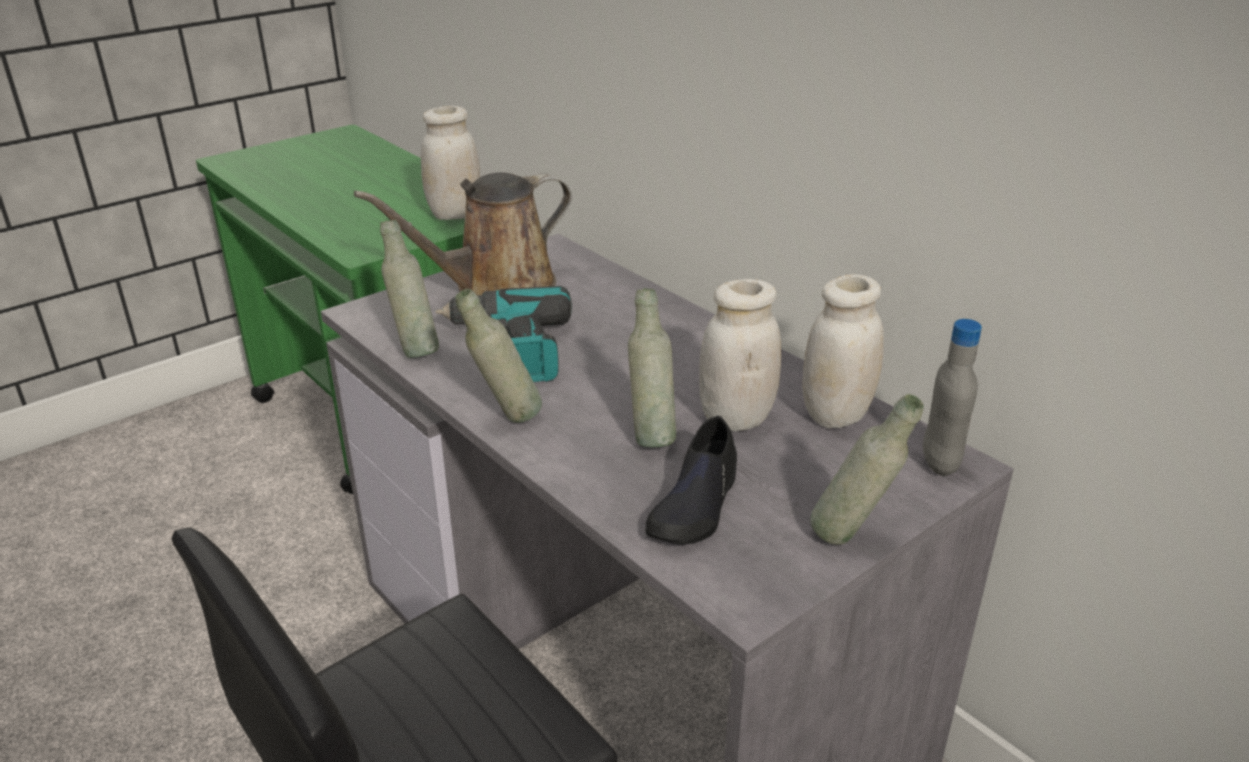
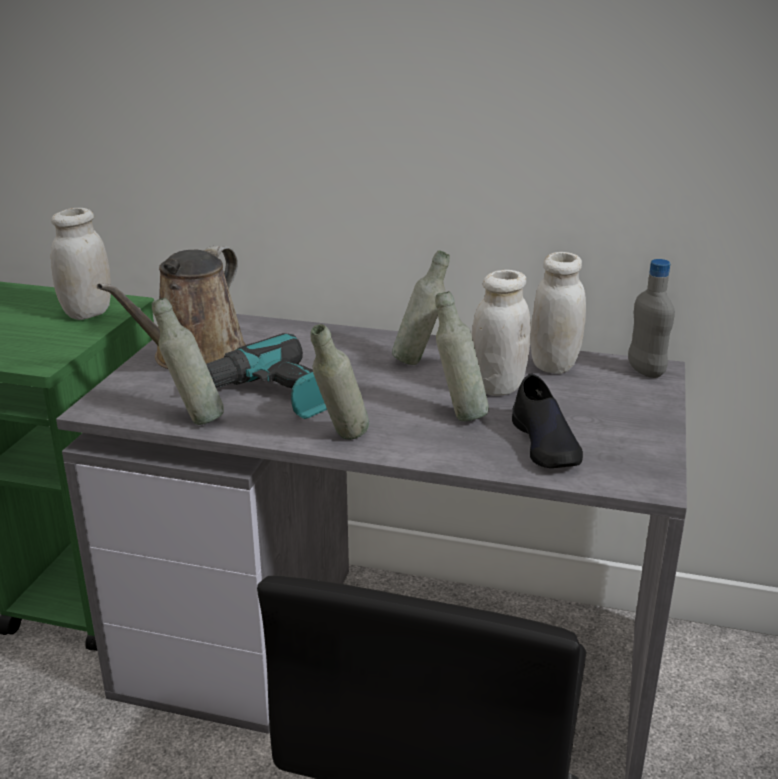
camera: 35 degrees left, 5 degrees down
grey bottle [810,394,924,545] -> grey bottle moved to [392,250,450,365]

